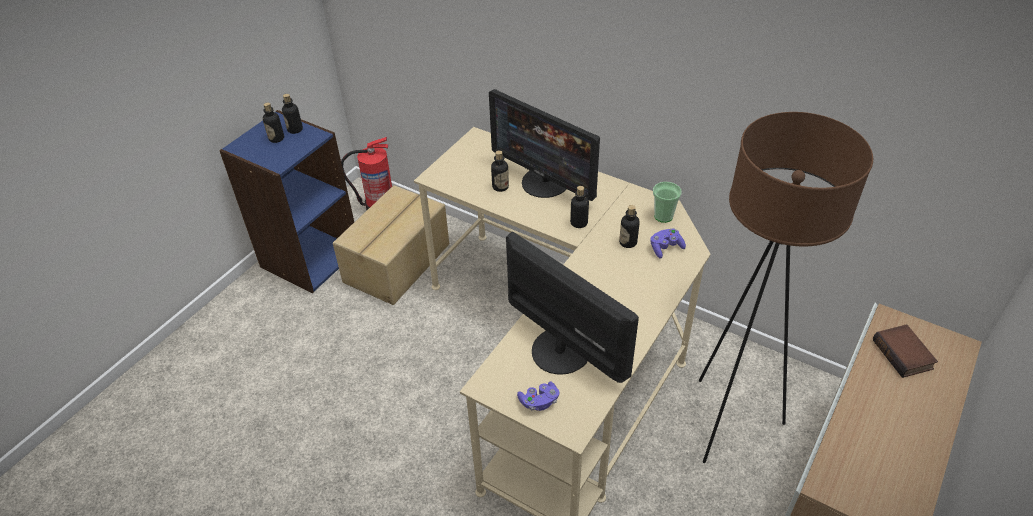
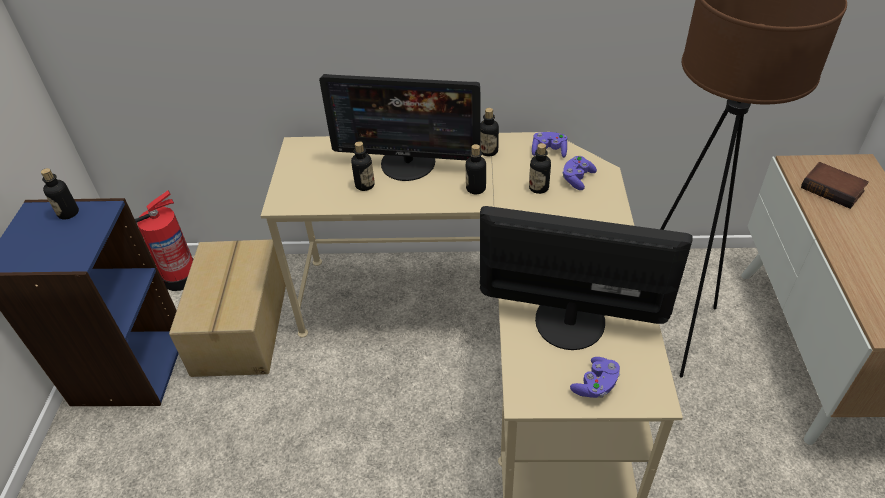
camera: 30 degrees left, 0 degrees up
bottle [263,102,284,143] -> bottle moved to [480,108,499,156]
cup [653,182,682,223] -> purple game controller [532,132,567,158]

